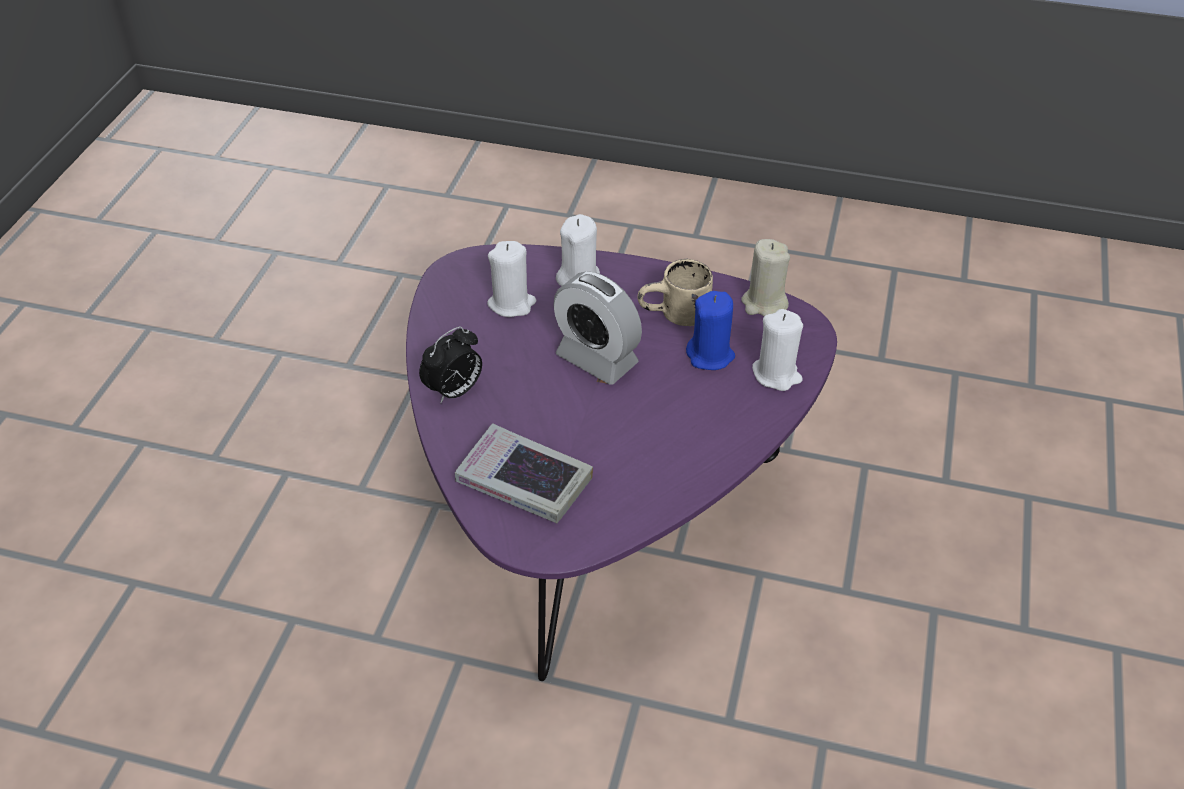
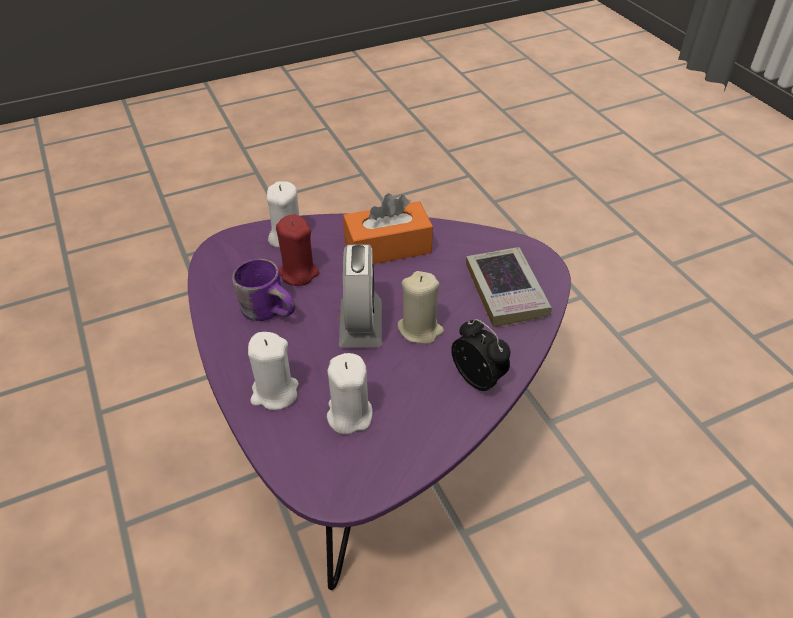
camera: 130 degrees left, 0 degrees up
alarm clock [419,326,482,403] -> alarm clock turned 45 degrees clockwise [451,319,511,391]
beige mug [637,259,713,326] -> purple mug [232,258,295,321]
blue candle [686,291,735,370] -> red candle [276,215,319,286]
beige candle [741,239,790,316] -> beige candle moved to [397,271,444,344]
none -> orange tissue box [343,193,433,264]

